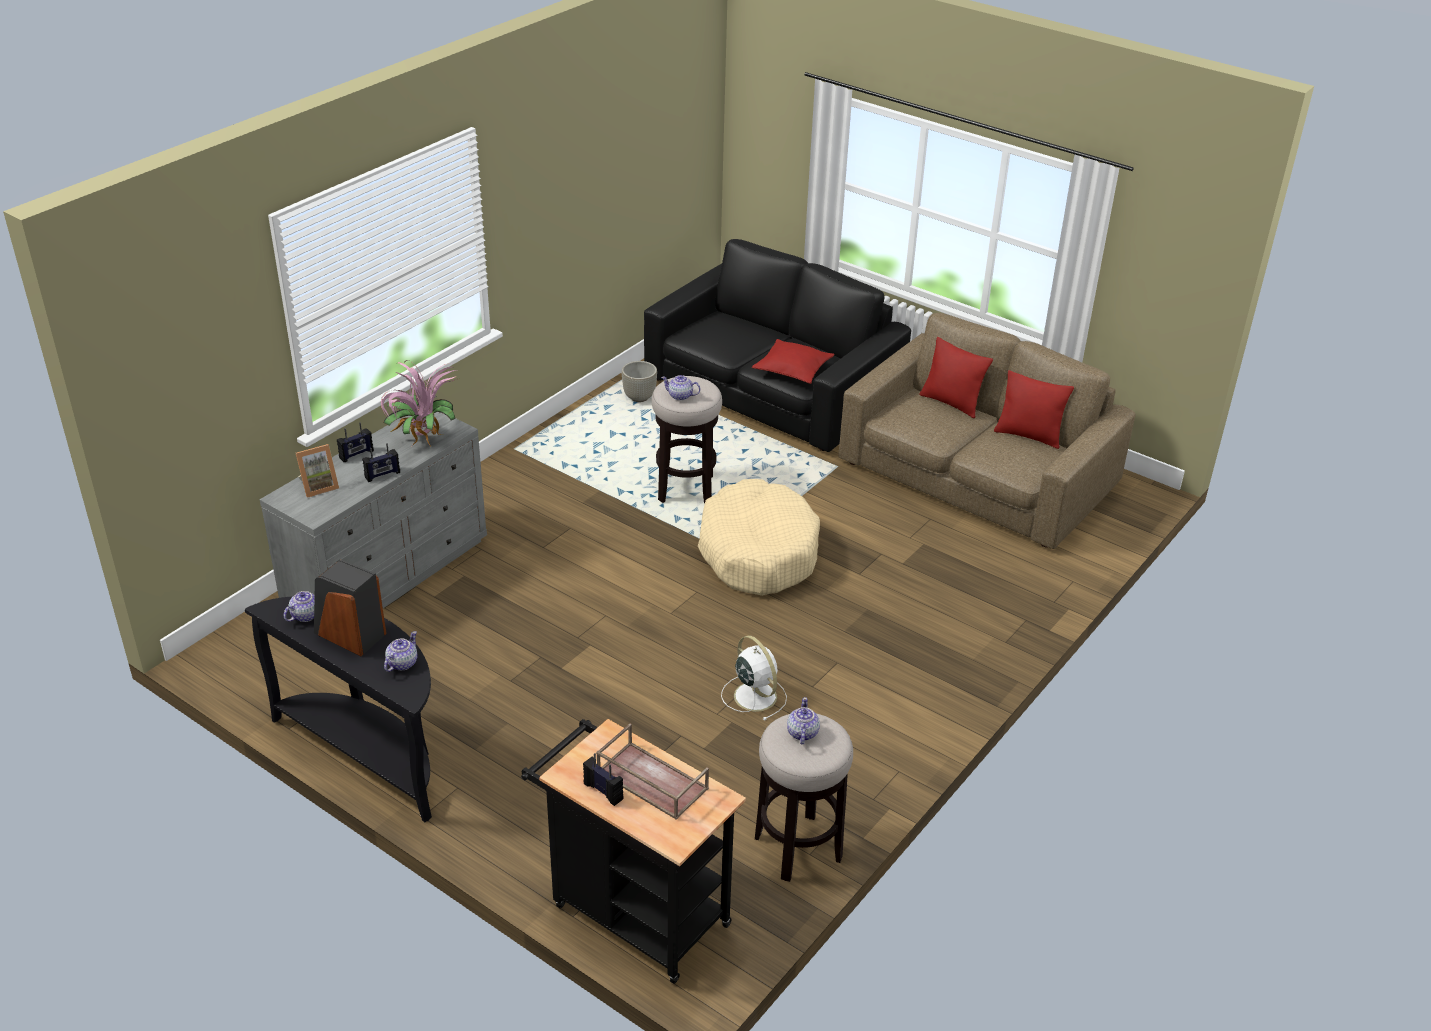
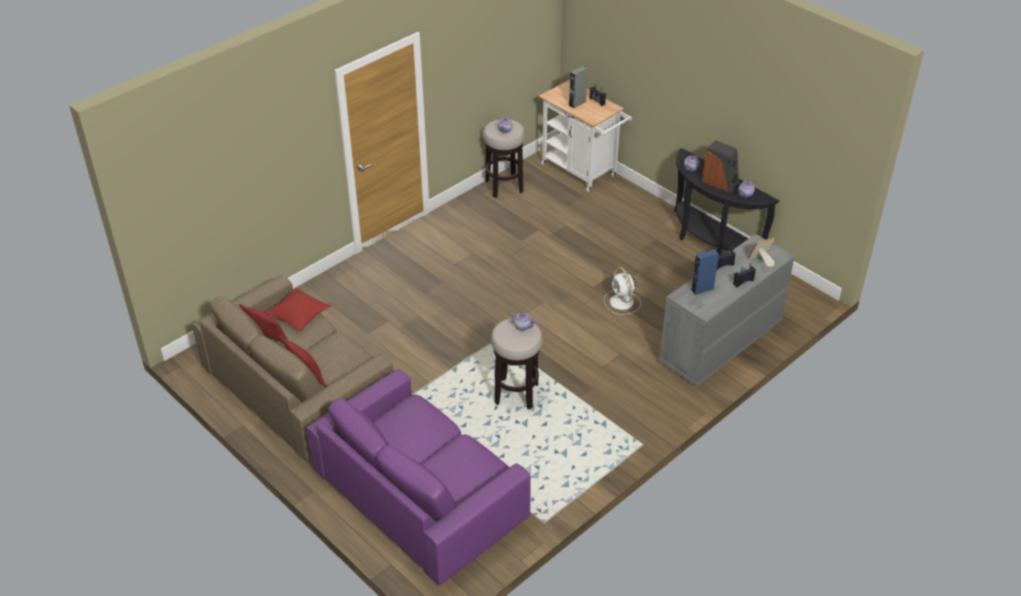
camera: 170 degrees left, 5 degrees up
potted plant [381,360,456,447] -> blue speaker [691,249,719,295]
black cart [521,719,746,984] -> white cart [539,80,632,192]
brown tray [596,724,709,820] -> grey speaker [568,66,588,108]
grey planter [622,361,657,402] -> none
black sofa [644,239,911,452] -> purple sofa [306,369,531,586]
beige dog bed [698,479,820,596] -> none
white fan [721,635,787,721] -> white fan moved to [604,267,641,315]
red pillow [752,339,835,384] -> red pillow moved to [265,288,331,331]

